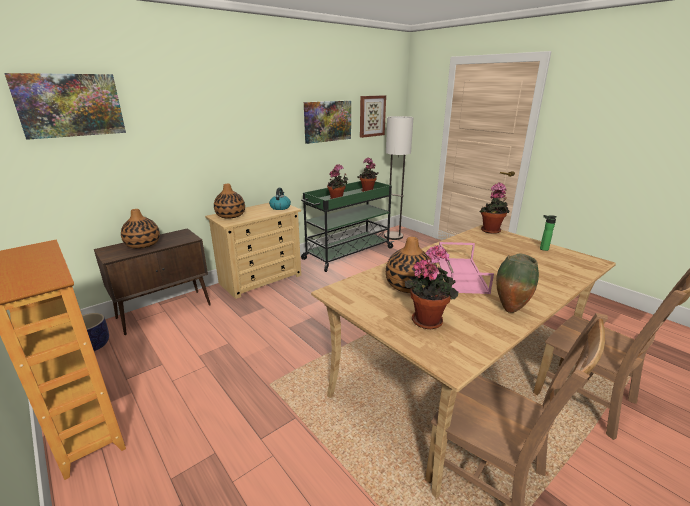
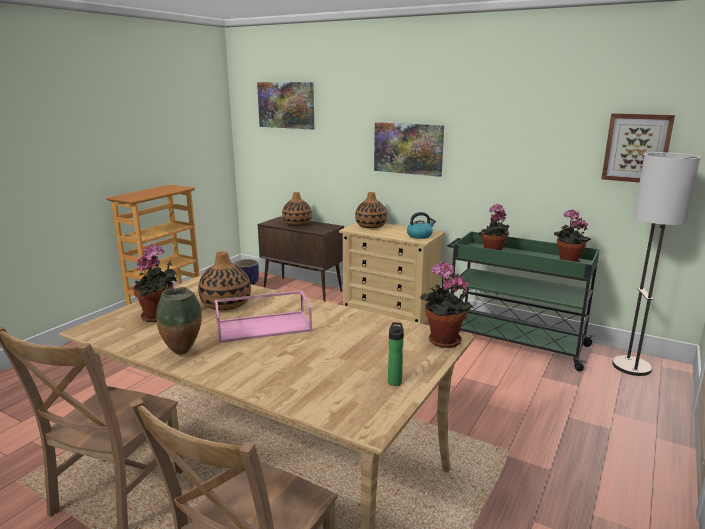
camera: 70 degrees right, 5 degrees down
picture [304,101,351,144] -> picture moved to [374,122,444,177]

